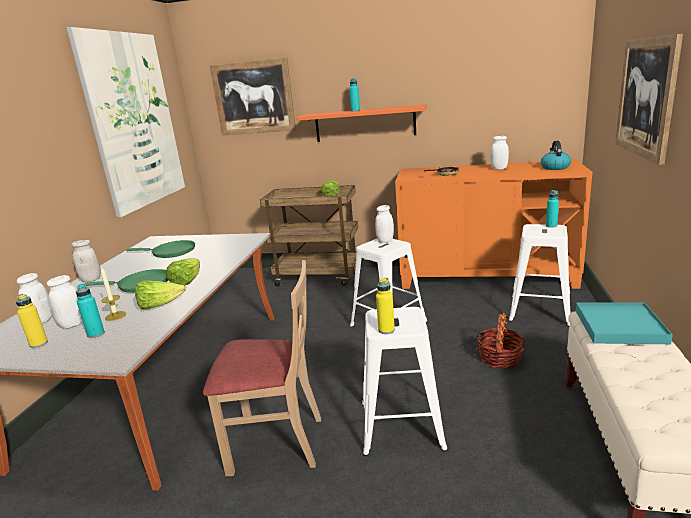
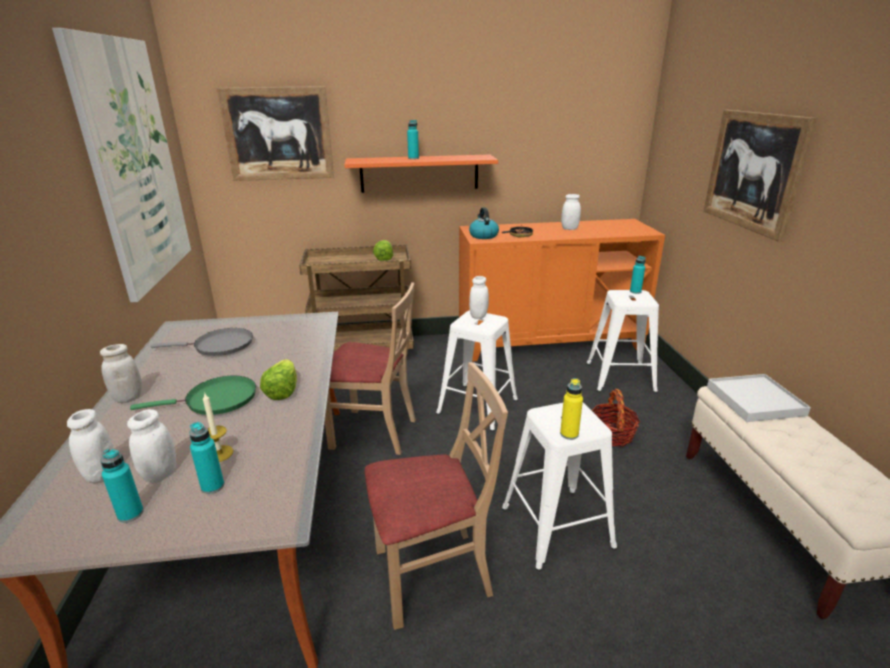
camera: 20 degrees left, 5 degrees up
yellow bottle [16,294,48,348] -> turquoise bottle [100,449,144,523]
green frying pan [126,240,195,258] -> grey frying pan [151,328,253,356]
lettuce [135,280,186,310] -> none
kettle [541,141,571,170] -> kettle moved to [469,207,499,239]
turquoise tray [576,302,673,344] -> white tray [707,374,811,422]
none -> beige chair [325,282,416,455]

